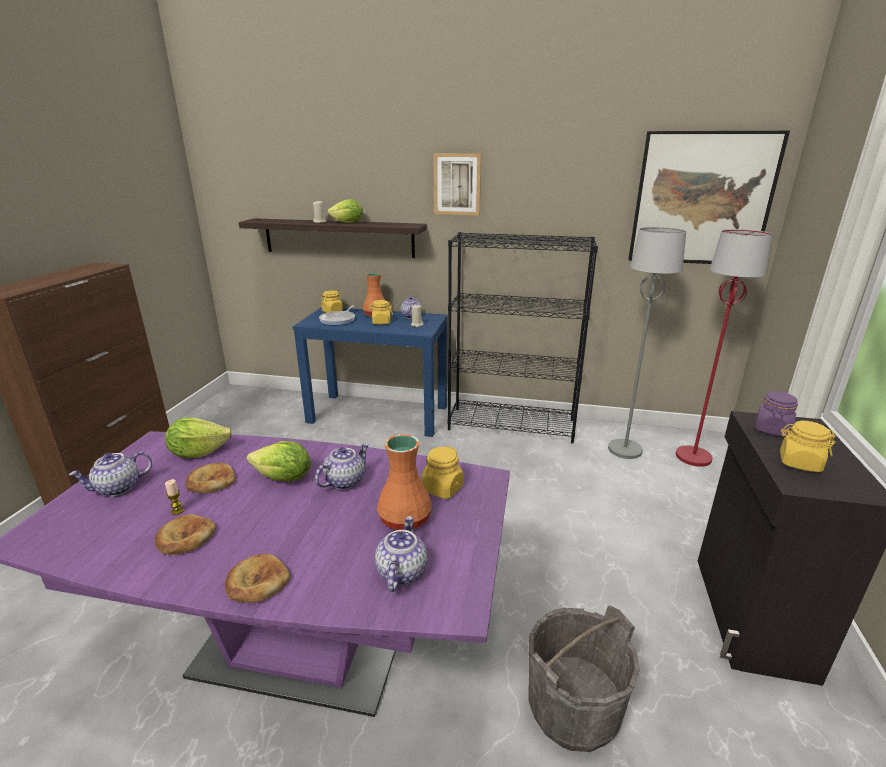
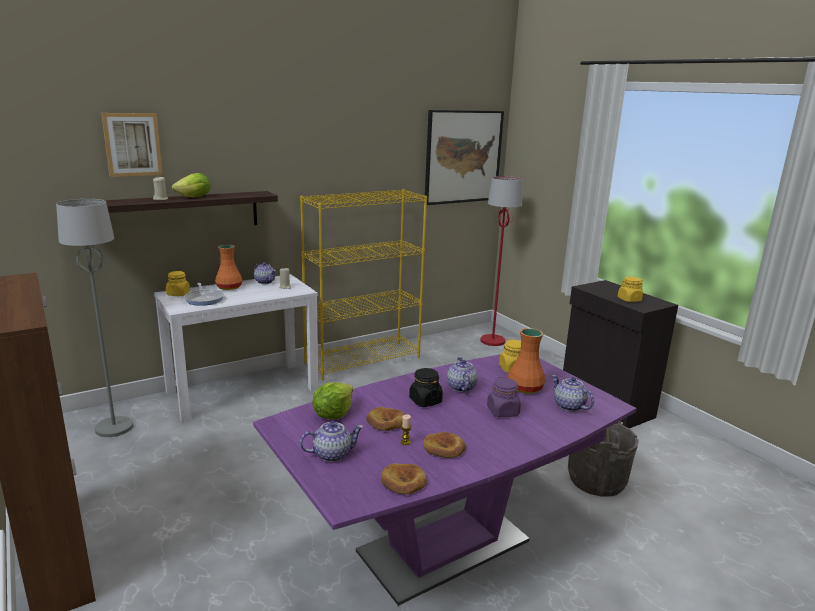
camera: 45 degrees left, 5 degrees down
teapot [69,451,152,496] -> teapot turned 120 degrees counterclockwise [300,421,363,462]
bread [225,554,290,603] -> bread moved to [381,463,427,494]
lettuce [247,441,311,481] -> black jar [409,368,443,407]
blue console table [293,307,448,437] -> white console table [154,274,318,422]
yellow jar [369,300,393,324] -> none
picture [434,153,482,215] -> picture moved to [101,113,163,177]
black bookcase [447,232,598,444] -> yellow bookcase [300,189,427,380]
grey floor lamp [608,227,686,459] -> grey floor lamp moved to [56,199,133,437]
purple jar [755,391,798,437] -> purple jar moved to [487,377,521,417]

